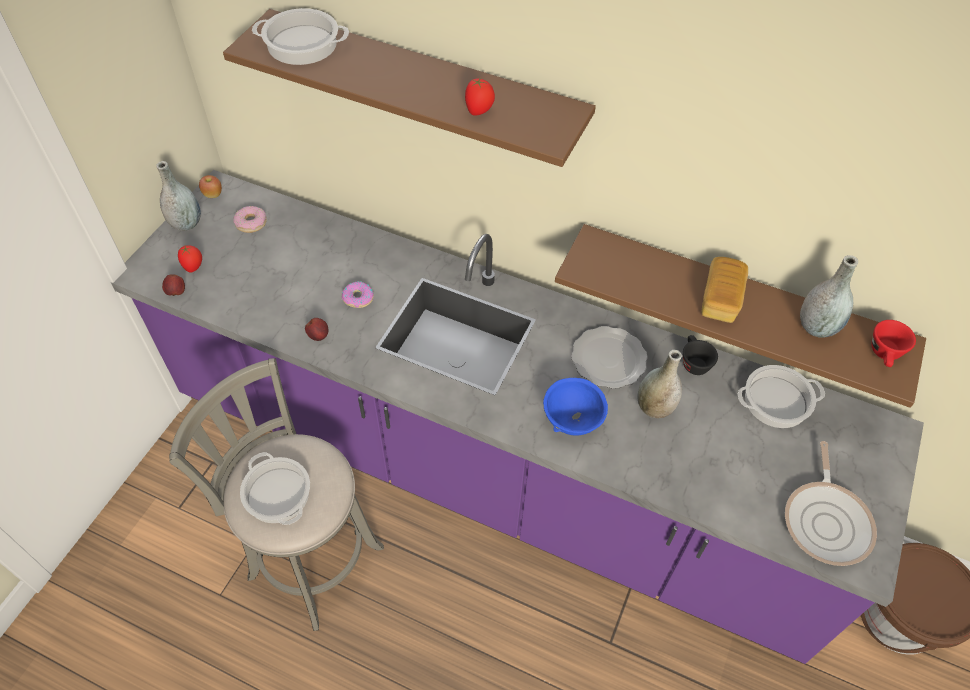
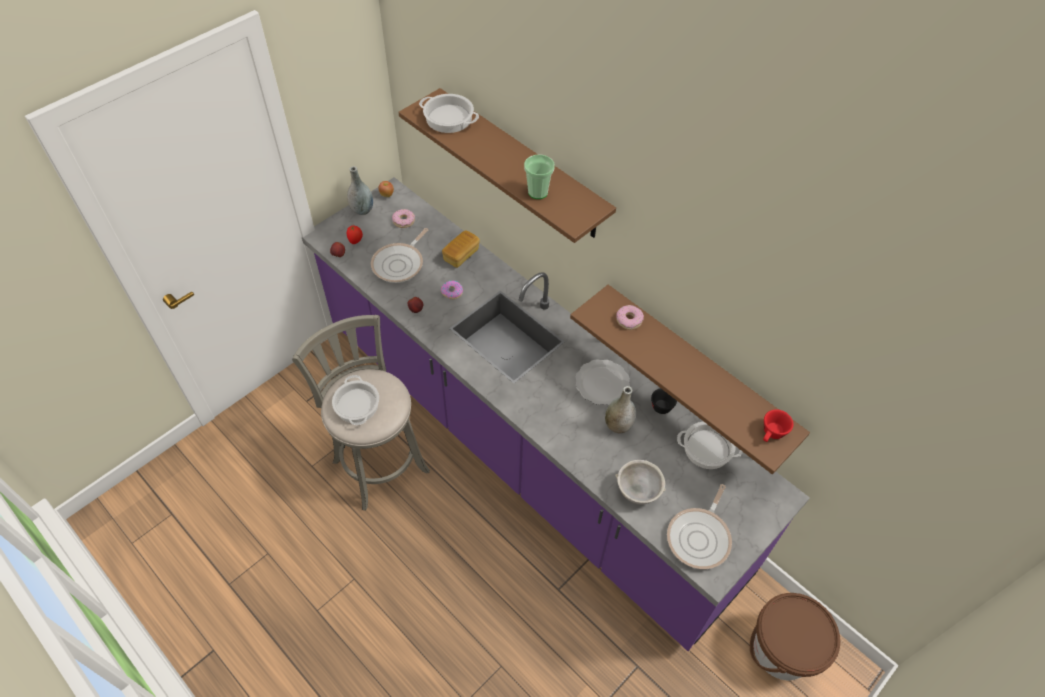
camera: 20 degrees right, 0 degrees up
tomato [465,78,495,116] -> cup [524,155,555,199]
blue bowl [543,378,608,436] -> none
bread [702,257,748,323] -> bread moved to [442,230,480,268]
grey vase [800,255,858,338] -> none
none -> frying pan [371,228,428,283]
none -> grey bowl [615,460,666,505]
none -> donut [616,305,644,330]

